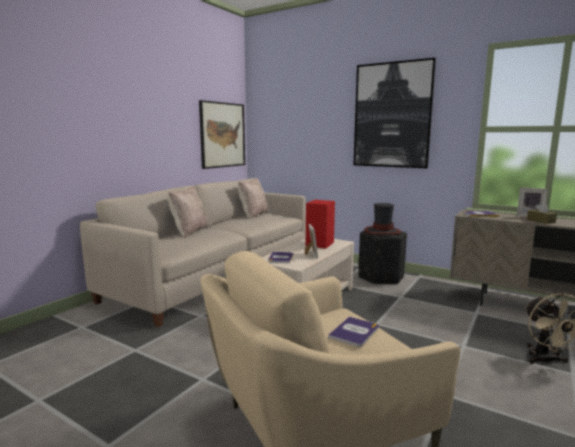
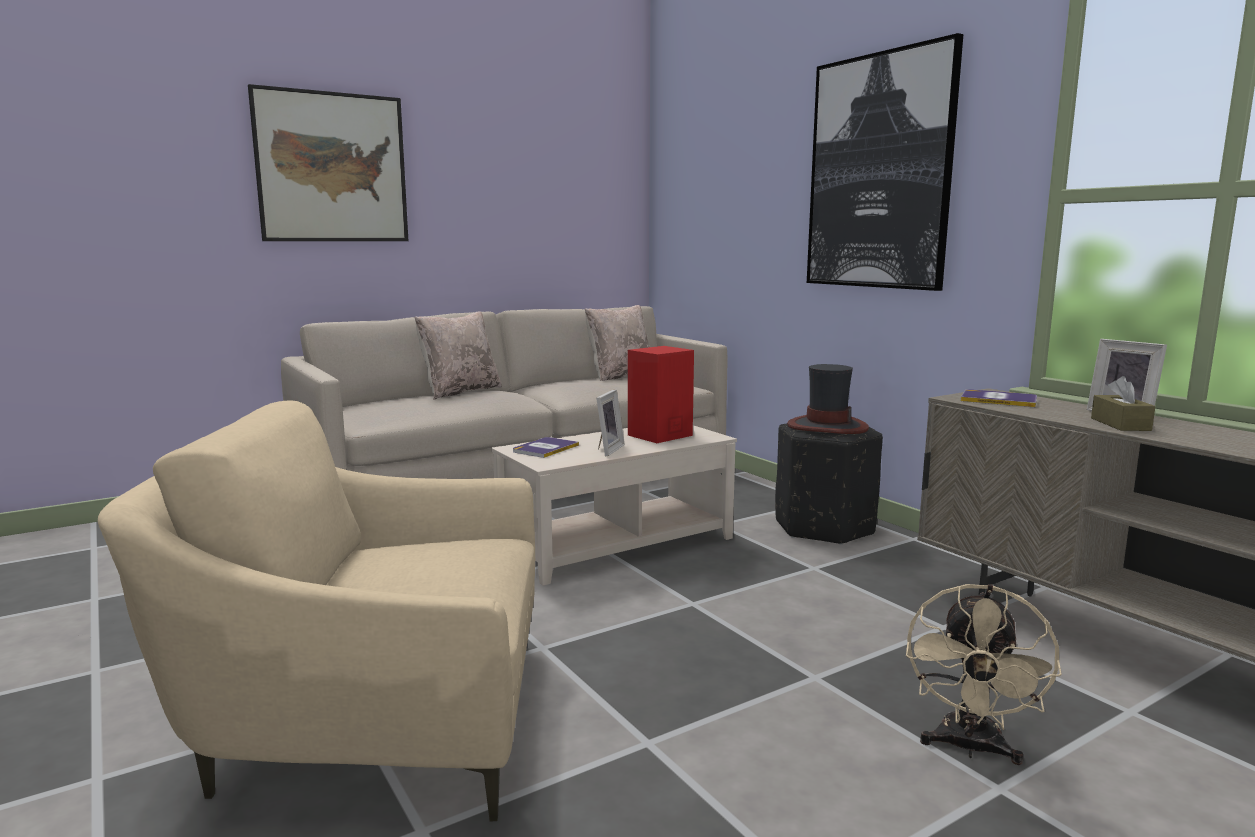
camera: 25 degrees right, 0 degrees up
picture [199,100,245,169] -> picture moved to [248,84,408,241]
book [328,317,379,347] -> none

